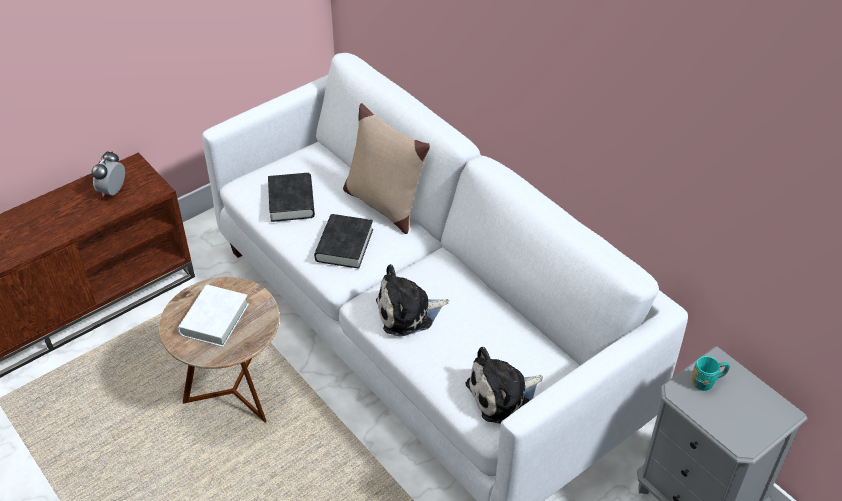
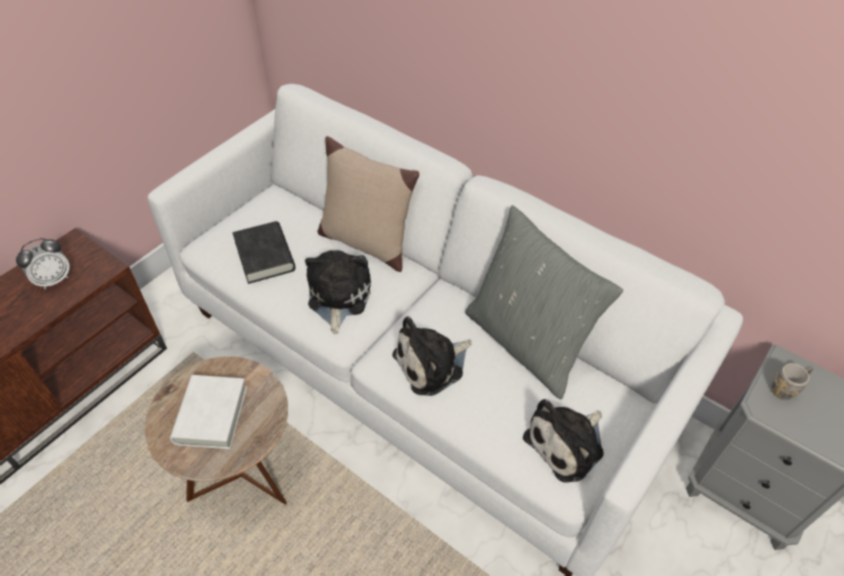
camera: 15 degrees left, 5 degrees up
alarm clock [92,151,125,197] -> alarm clock turned 135 degrees counterclockwise [16,238,69,289]
black book [314,214,373,269] -> plush toy [305,250,371,334]
turquoise mug [692,356,730,391] -> grey mug [771,363,813,400]
none -> grey pillow [465,205,623,400]

